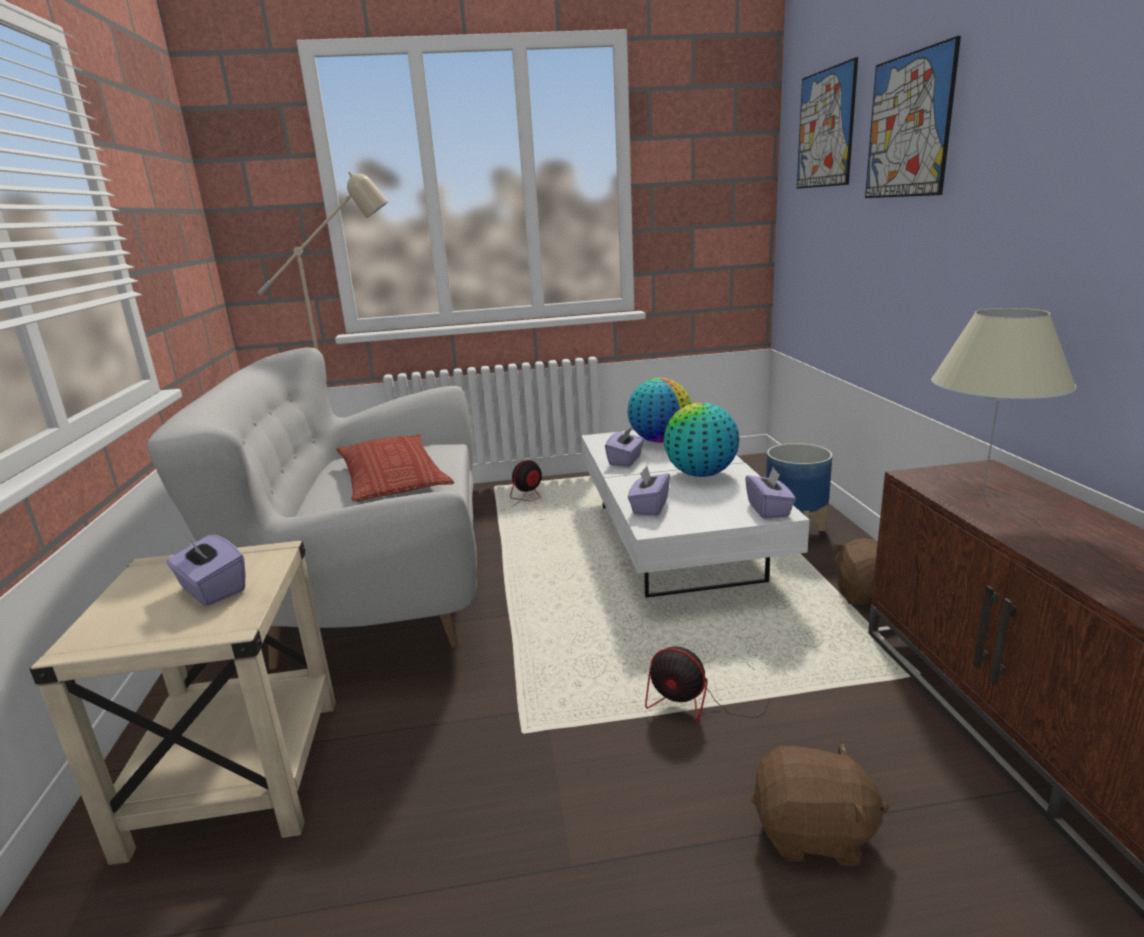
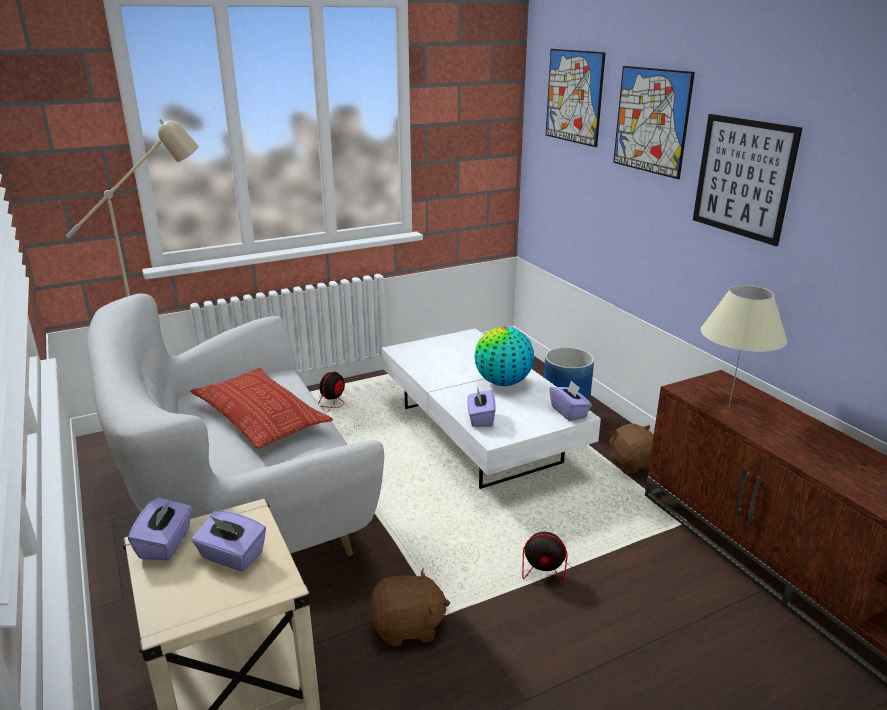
camera: 20 degrees left, 5 degrees up
purple tissue box [605,426,644,467] -> purple tissue box moved to [128,497,192,561]
globe [627,378,692,443] -> none
brown plush toy [751,743,889,866] -> brown plush toy moved to [369,568,450,647]
none -> picture [693,114,802,246]

